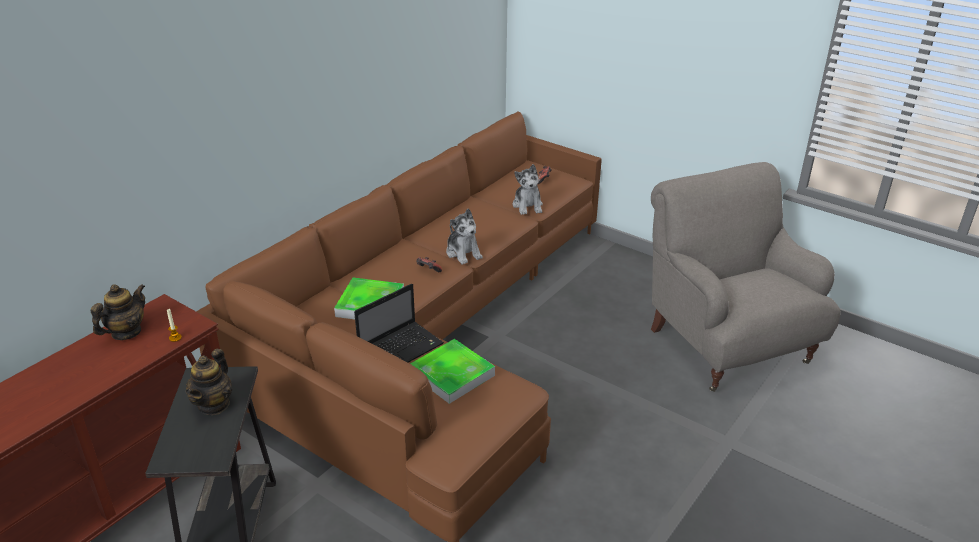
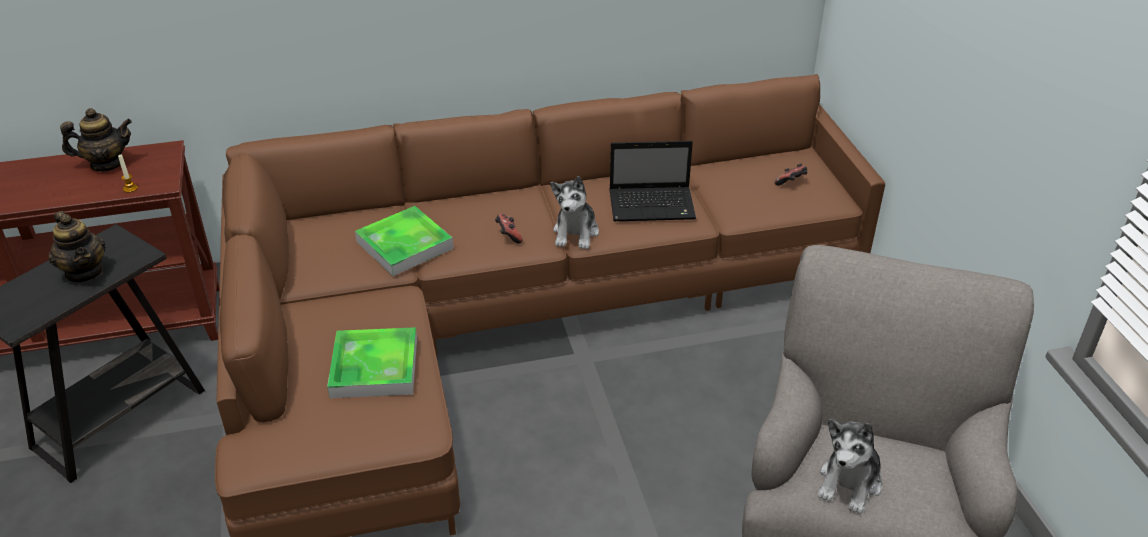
camera: 40 degrees right, 5 degrees up
teapot [186,349,232,415] -> teapot turned 90 degrees counterclockwise [49,211,105,282]
laptop [354,284,444,363] -> laptop moved to [609,141,696,221]
plush toy [513,164,543,215] -> plush toy moved to [818,419,882,514]

